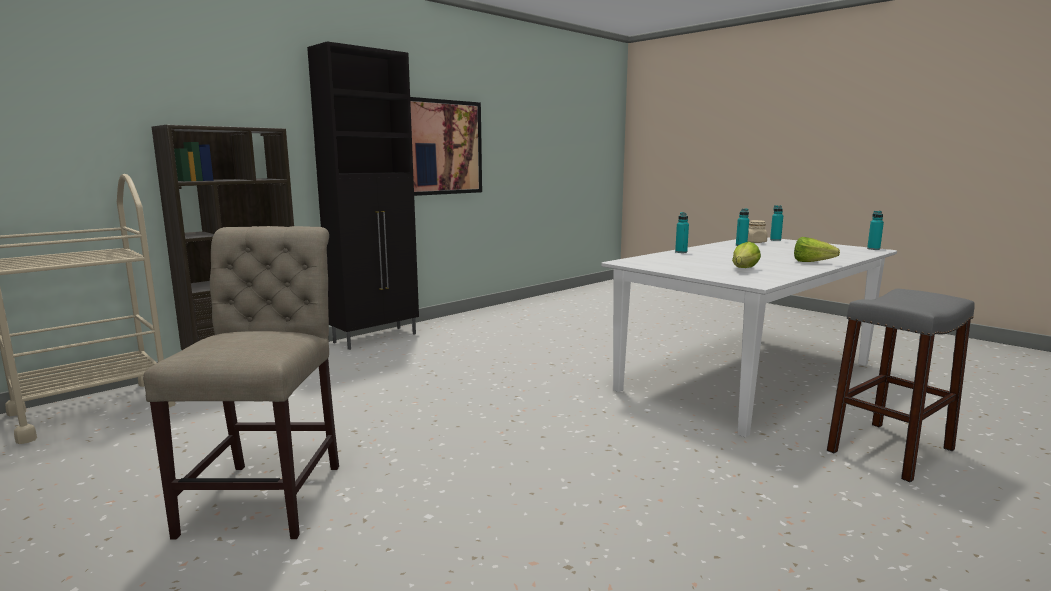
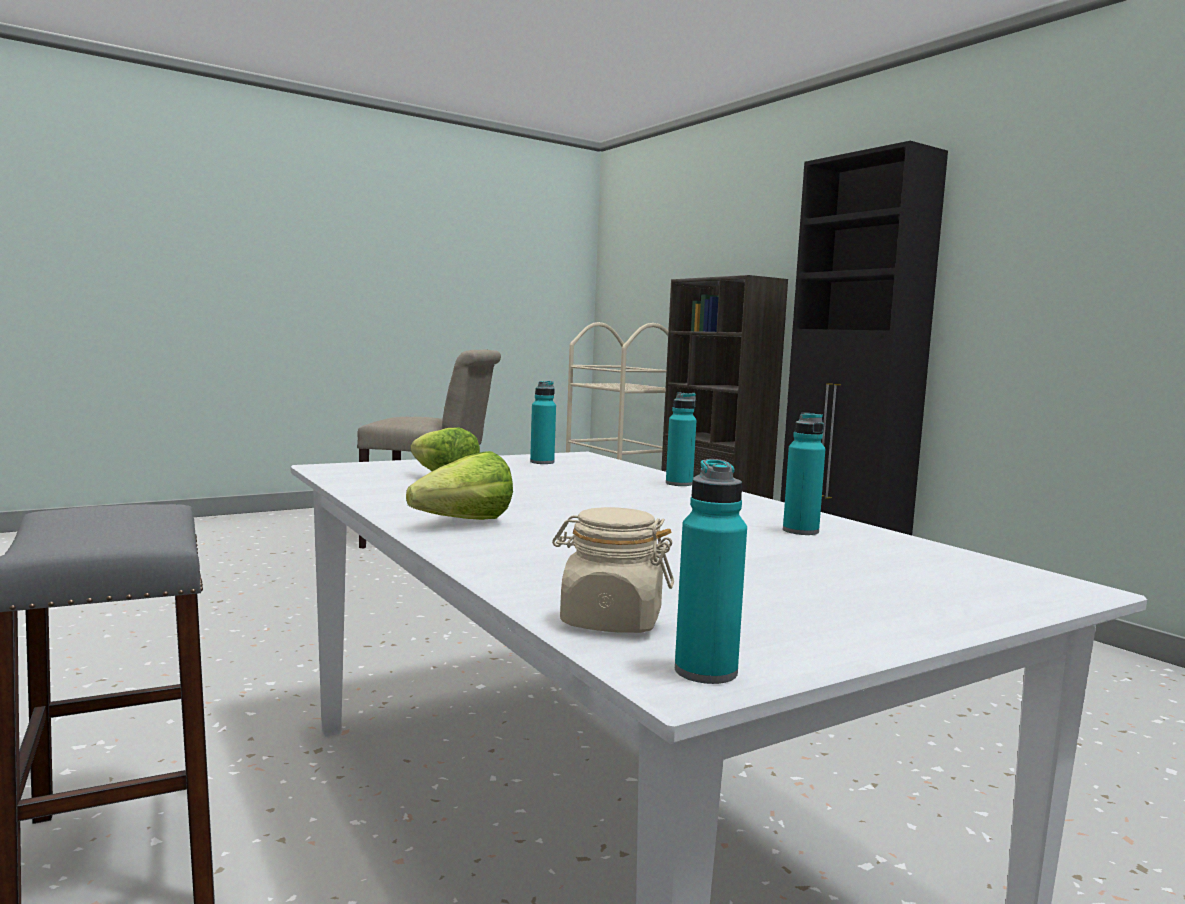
camera: 100 degrees right, 5 degrees down
picture [410,97,482,196] -> none
beige jar [748,220,768,243] -> beige jar moved to [552,507,674,633]
turquoise bottle [770,205,783,241] -> turquoise bottle moved to [530,381,556,464]

